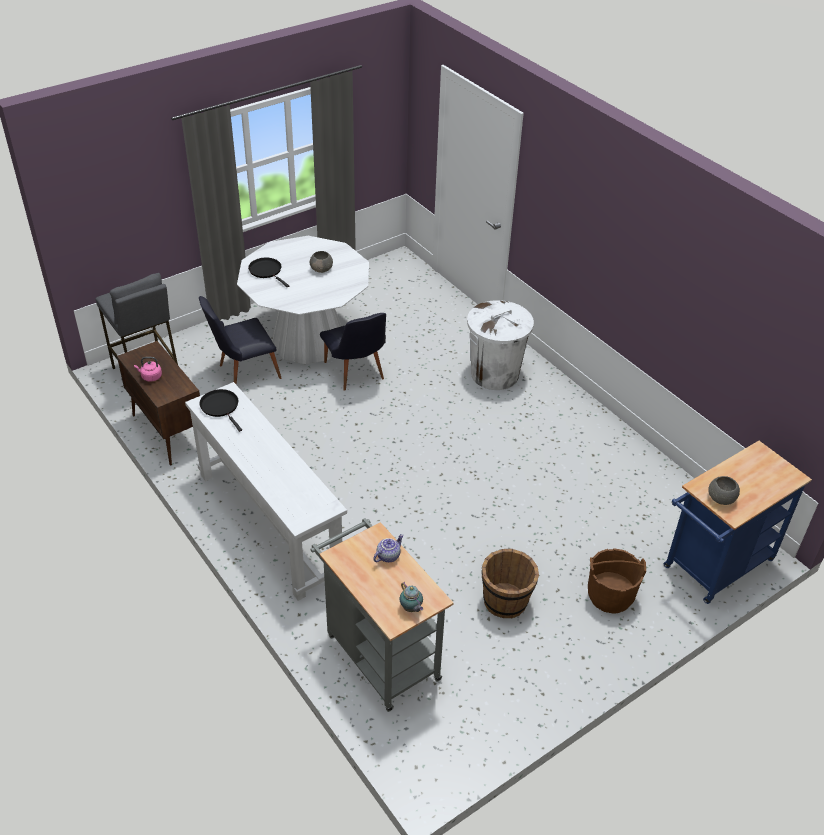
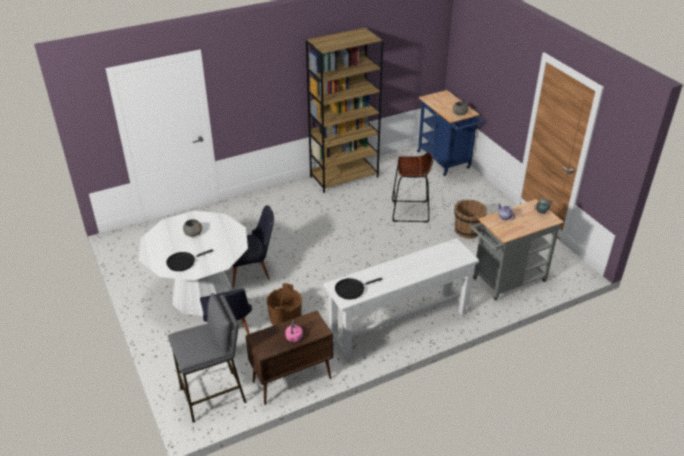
camera: 80 degrees left, 5 degrees down
white trash can [467,300,534,390] -> none
brown bucket [588,548,646,614] -> brown bucket moved to [266,283,302,326]
none -> brown bookcase [306,28,384,193]
none -> brown stool [392,153,433,223]

